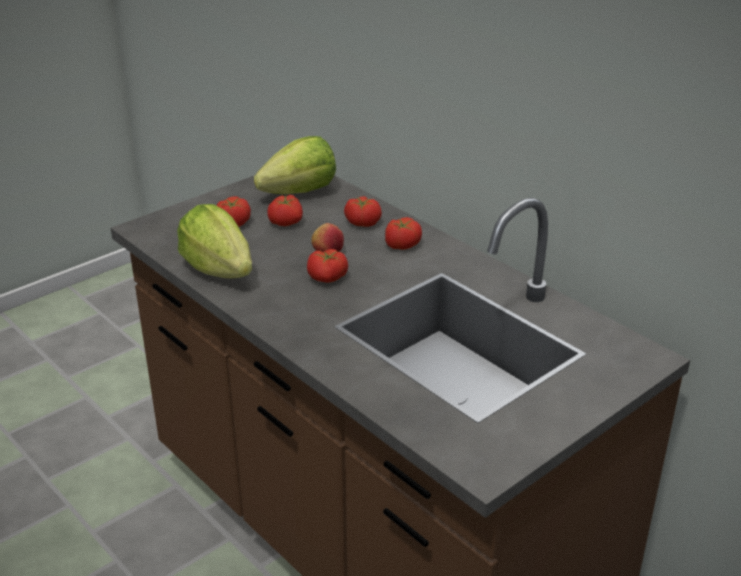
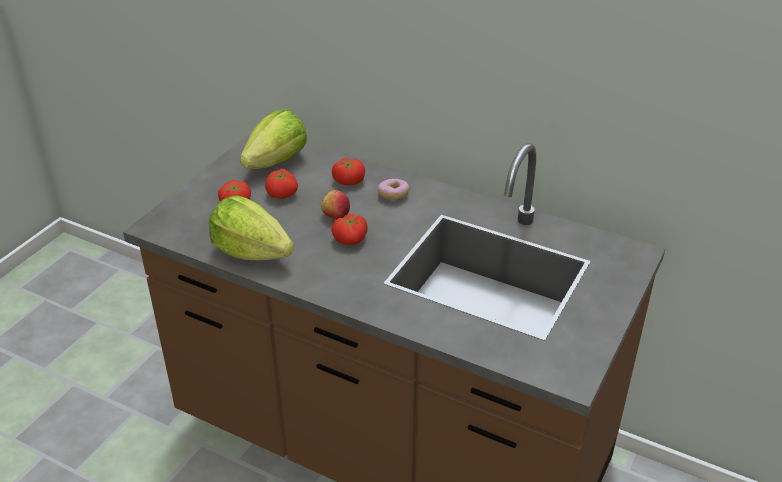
camera: 20 degrees left, 5 degrees up
tomato [385,217,422,250] -> donut [378,179,409,200]

